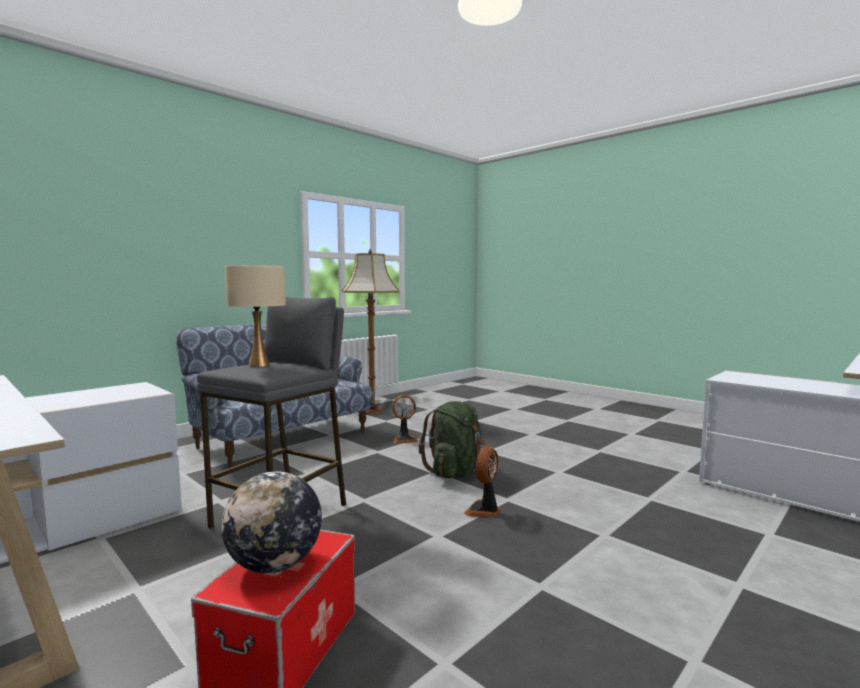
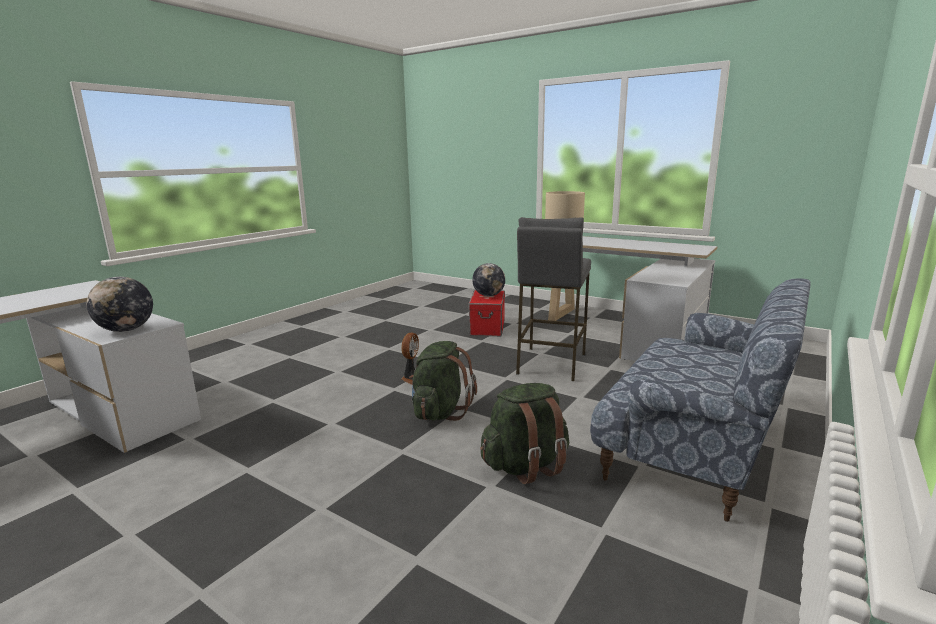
camera: 170 degrees right, 10 degrees up
floor lamp [342,249,400,415] -> none
fan [392,395,418,444] -> green backpack [480,383,569,484]
none -> globe [87,277,153,332]

